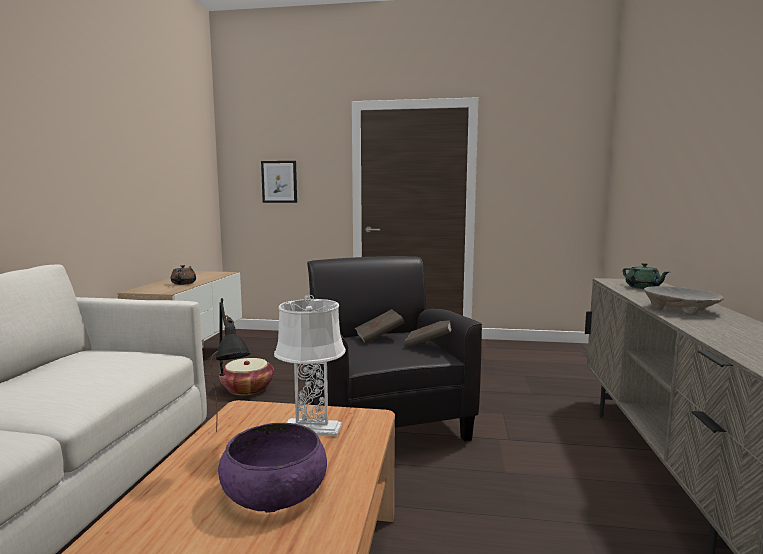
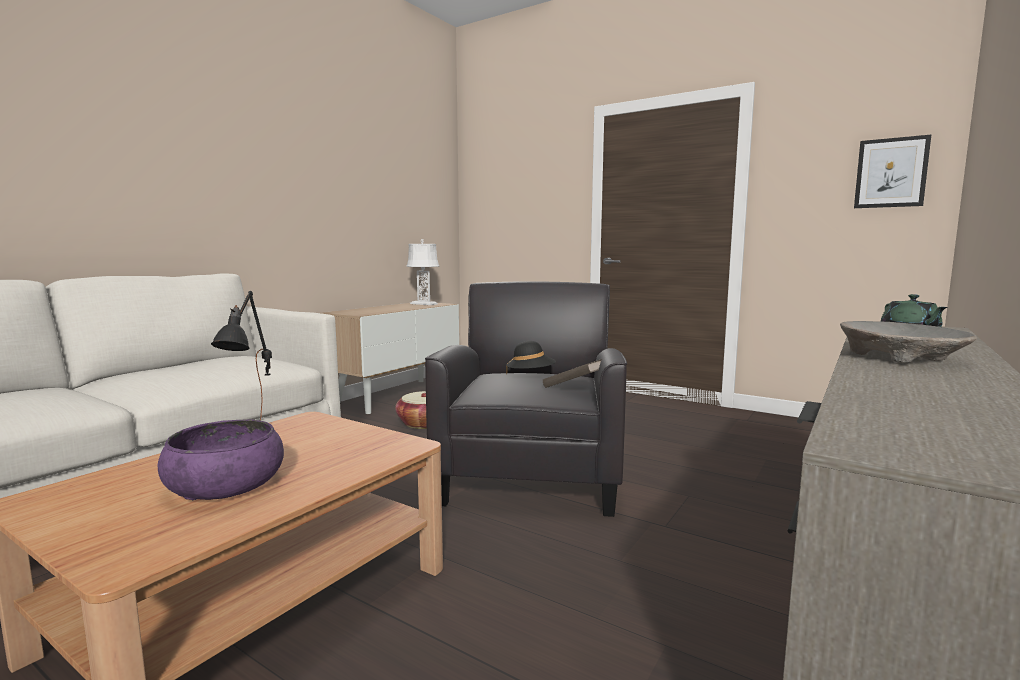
camera: 25 degrees right, 0 degrees up
brown teapot [171,265,196,285] -> none
picture [261,161,297,203] -> picture moved to [854,135,931,208]
white table lamp [274,295,346,436] -> white table lamp moved to [407,239,439,305]
brown book [355,309,405,344] -> black hat [506,341,556,375]

